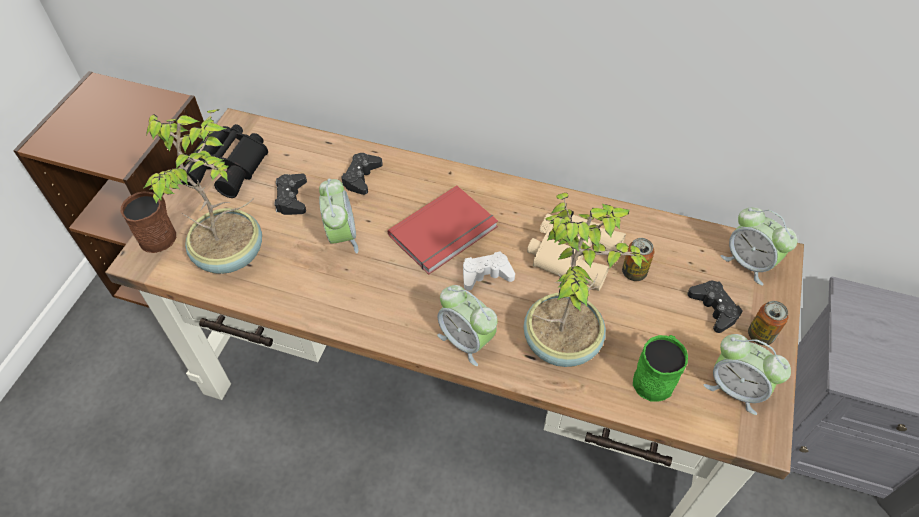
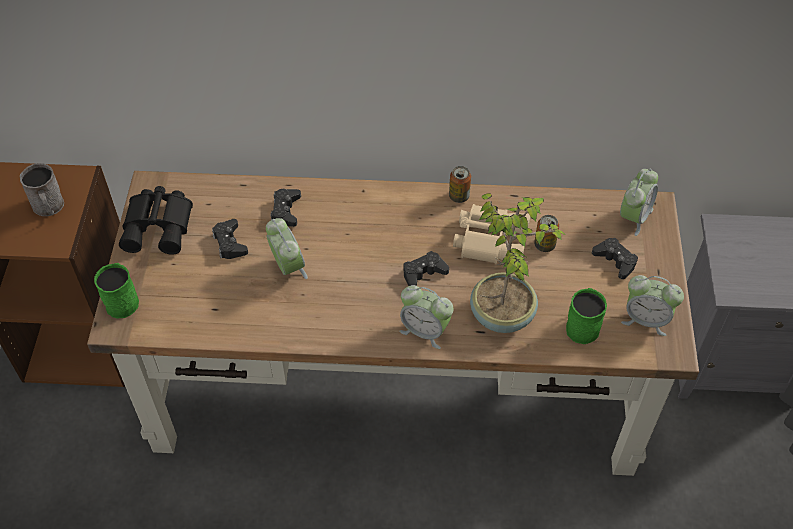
camera: 15 degrees left, 0 degrees up
brown mug [121,192,176,253] -> green mug [94,263,139,318]
potted plant [143,109,262,274] -> none
red book [388,186,498,274] -> none
white game controller [463,251,515,290] -> black game controller [403,251,449,286]
alarm clock [721,207,797,286] -> alarm clock turned 90 degrees counterclockwise [620,168,658,236]
can [748,301,788,345] -> can moved to [449,166,471,203]
none -> grey mug [20,163,64,216]

